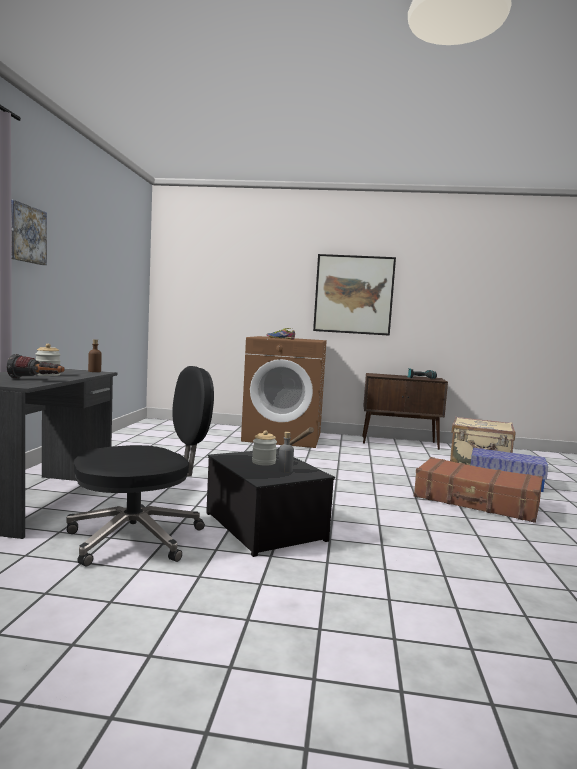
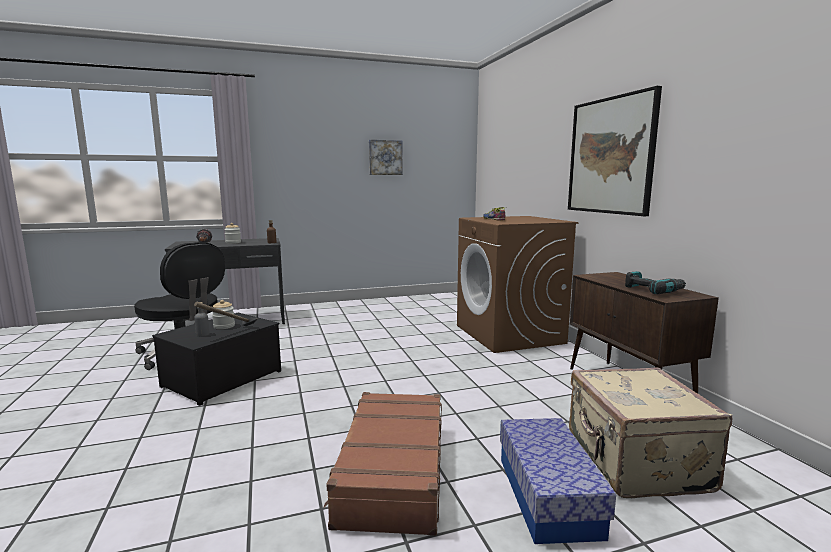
camera: 65 degrees right, 5 degrees up
picture [11,200,47,265] -> picture moved to [369,140,403,175]

